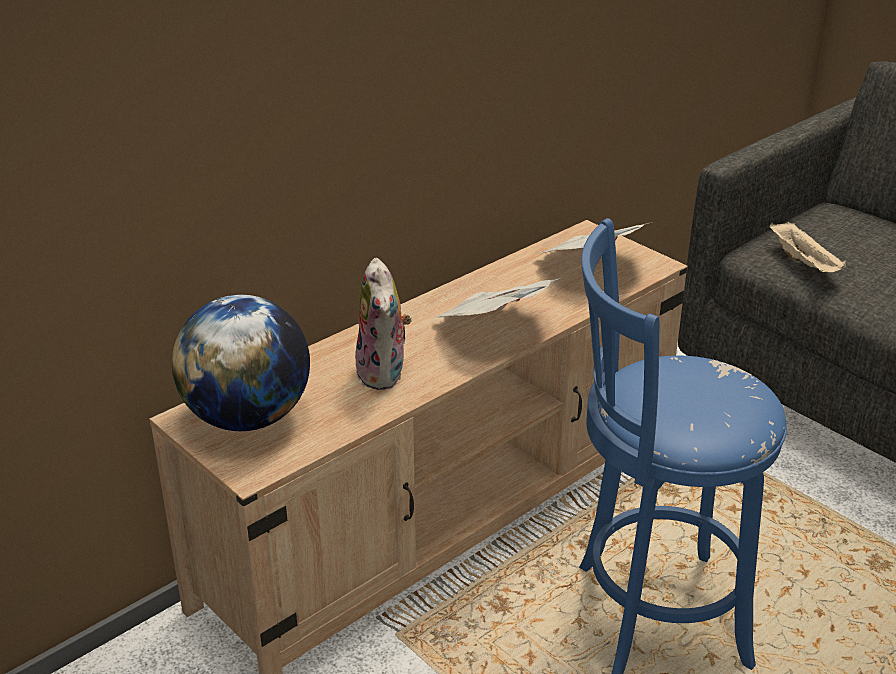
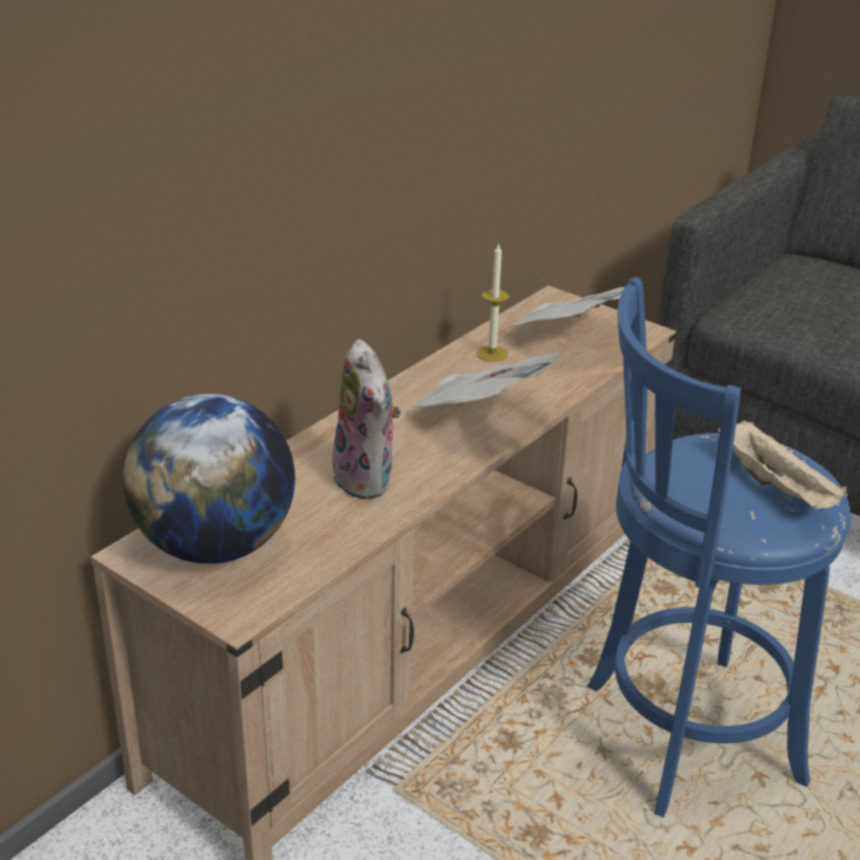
camera: 10 degrees left, 0 degrees up
beige tray [770,222,846,272] -> beige tray moved to [718,420,847,509]
none -> candle [476,243,510,362]

